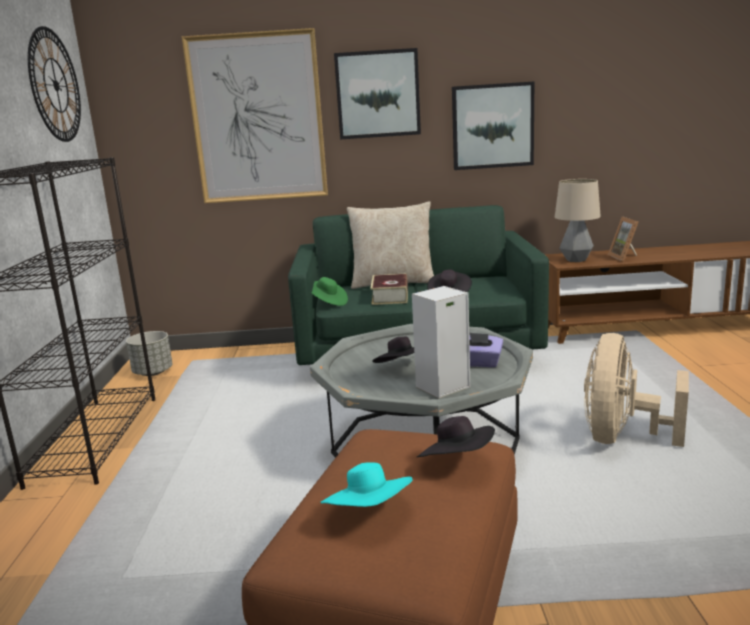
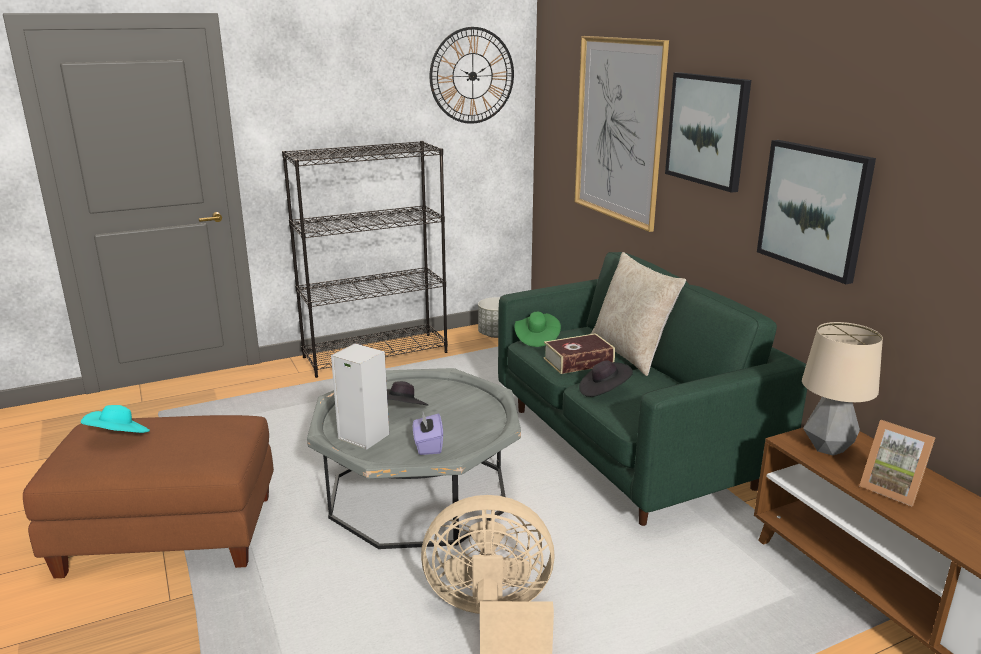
camera: 65 degrees right, 5 degrees up
black hat [417,416,495,457] -> none
picture frame [608,217,638,262] -> picture frame turned 105 degrees counterclockwise [859,420,936,506]

